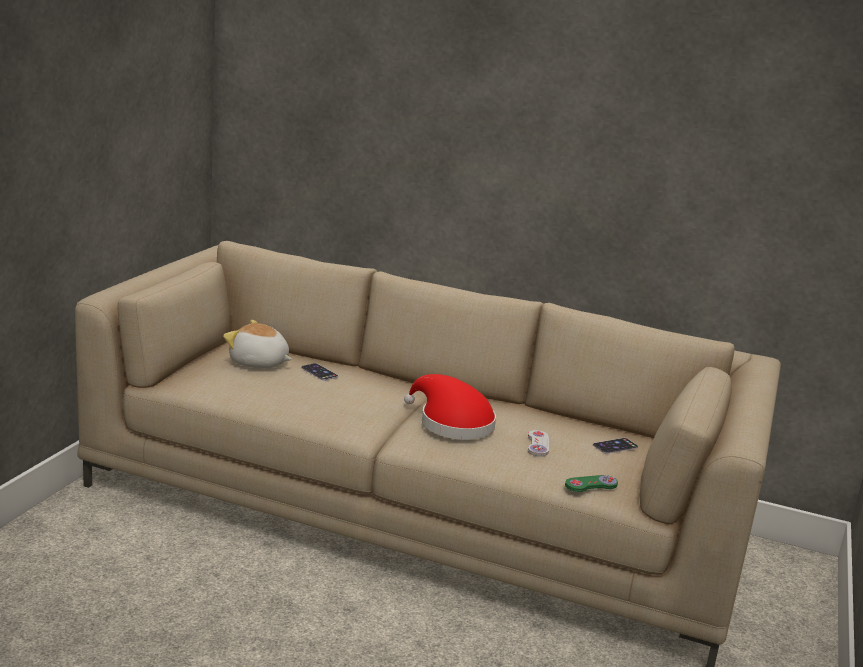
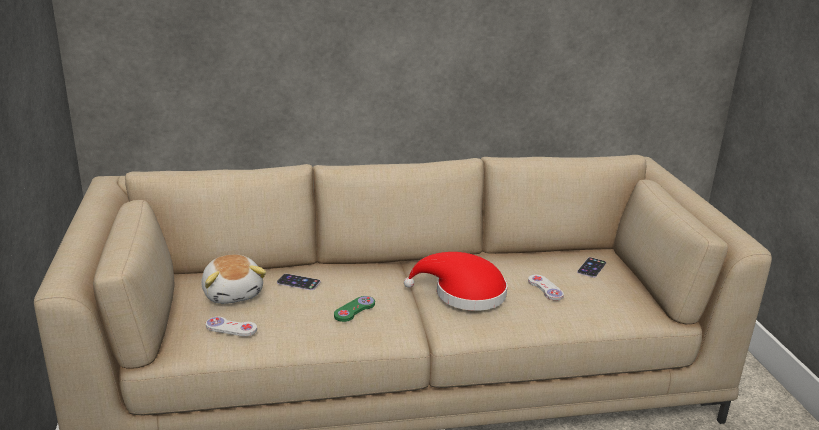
camera: 30 degrees left, 5 degrees up
plush toy [223,320,292,369] -> plush toy turned 105 degrees counterclockwise [201,254,266,304]
green game controller [565,475,618,492] -> green game controller moved to [334,296,375,322]
none -> white game controller [206,317,257,336]

